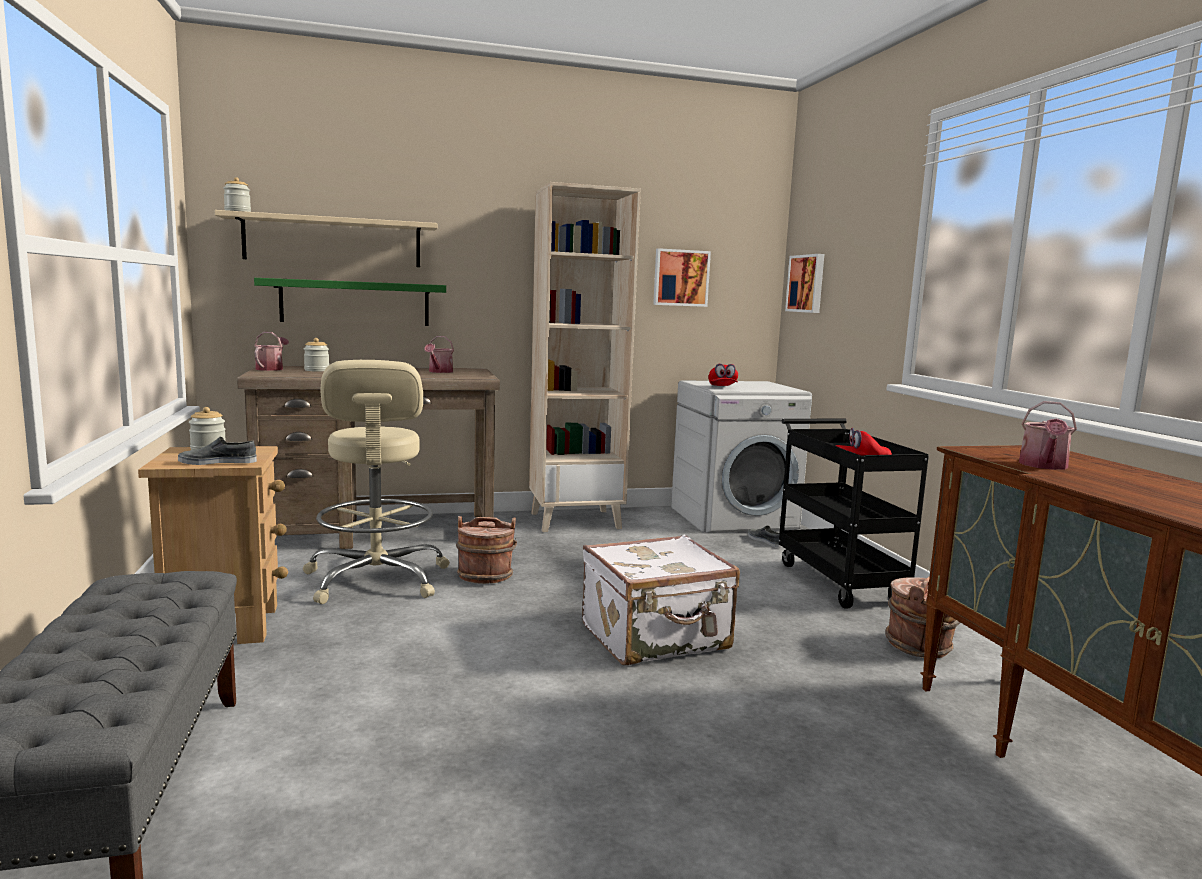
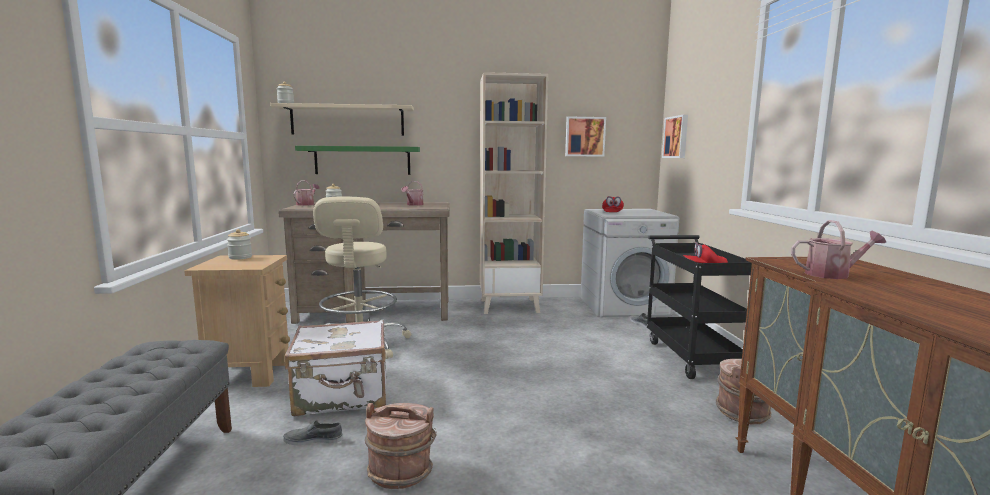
camera: 10 degrees right, 0 degrees up
grey shoe [178,437,257,465] -> grey shoe moved to [283,420,342,445]
brown bucket [456,516,517,584] -> brown bucket moved to [365,403,437,489]
white suitcase [582,535,740,665] -> white suitcase moved to [285,320,386,416]
watering can [1019,401,1077,470] -> watering can turned 120 degrees counterclockwise [791,220,886,279]

